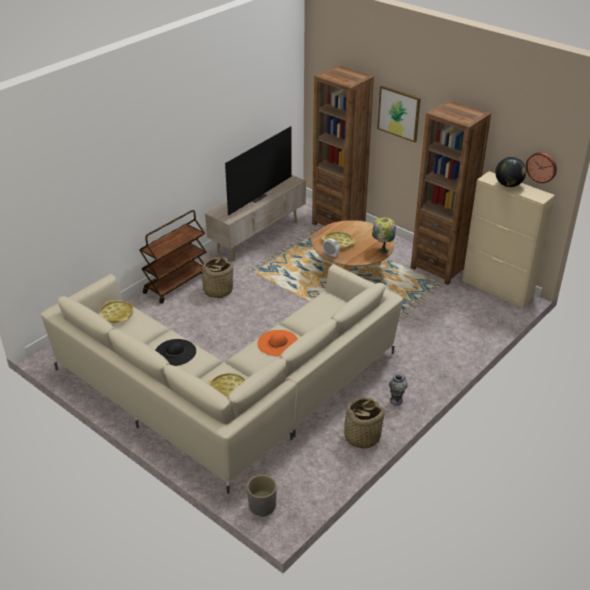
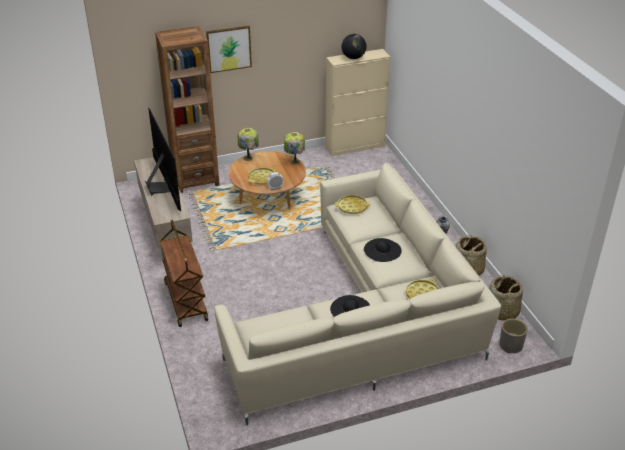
camera: 60 degrees left, 0 degrees up
yellow tray [99,300,134,323] -> yellow tray moved to [335,195,370,214]
basket [202,257,235,298] -> basket moved to [489,275,523,320]
orange hat [257,330,298,357] -> black hat [364,238,402,262]
brown bookcase [411,100,491,285] -> none
wall clock [526,152,557,183] -> none
none -> table lamp [238,128,259,161]

